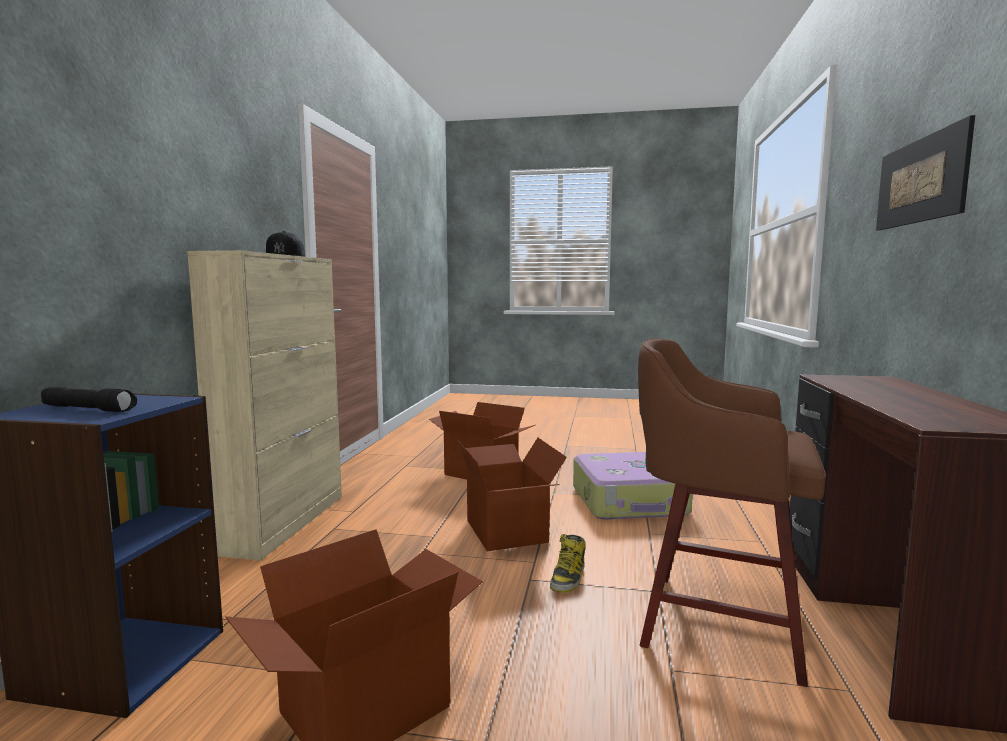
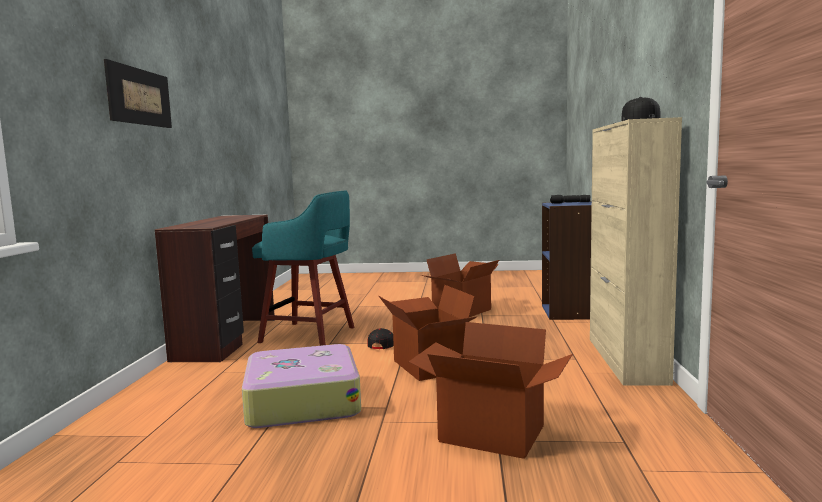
camera: 175 degrees right, 0 degrees up
boot [550,534,586,593] -> black cap [368,328,394,349]
brown stool [638,338,826,687] -> turquoise stool [252,191,354,346]

